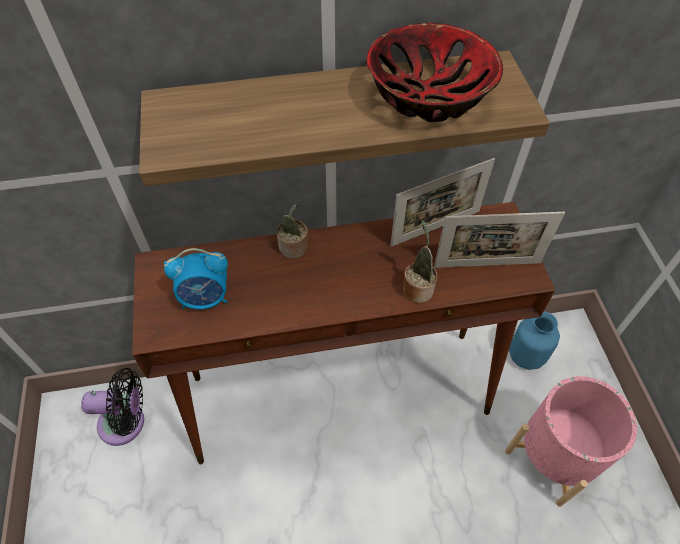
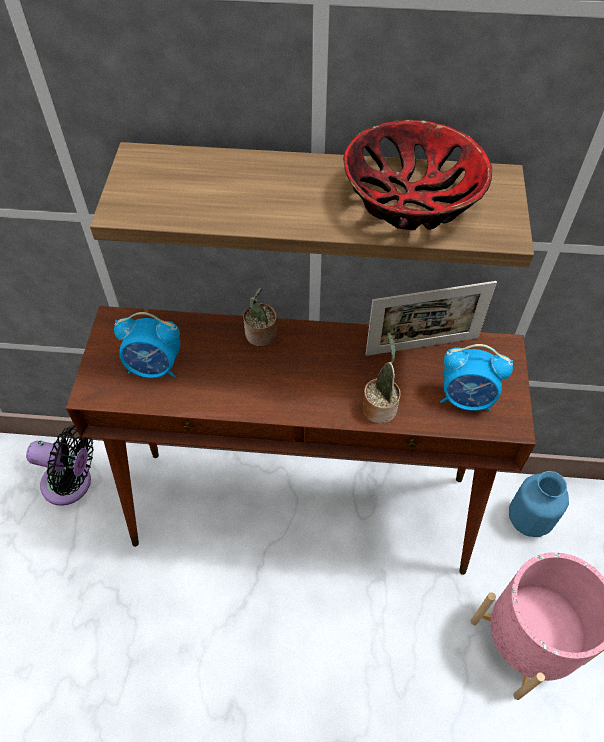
camera: 15 degrees right, 0 degrees up
picture frame [434,212,565,268] -> alarm clock [440,344,513,411]

